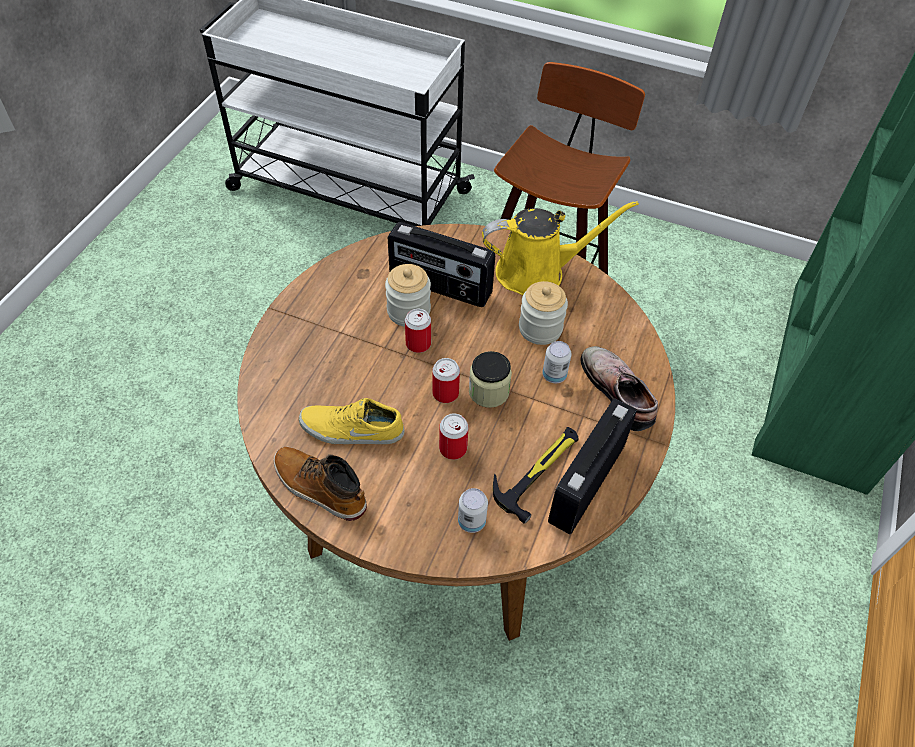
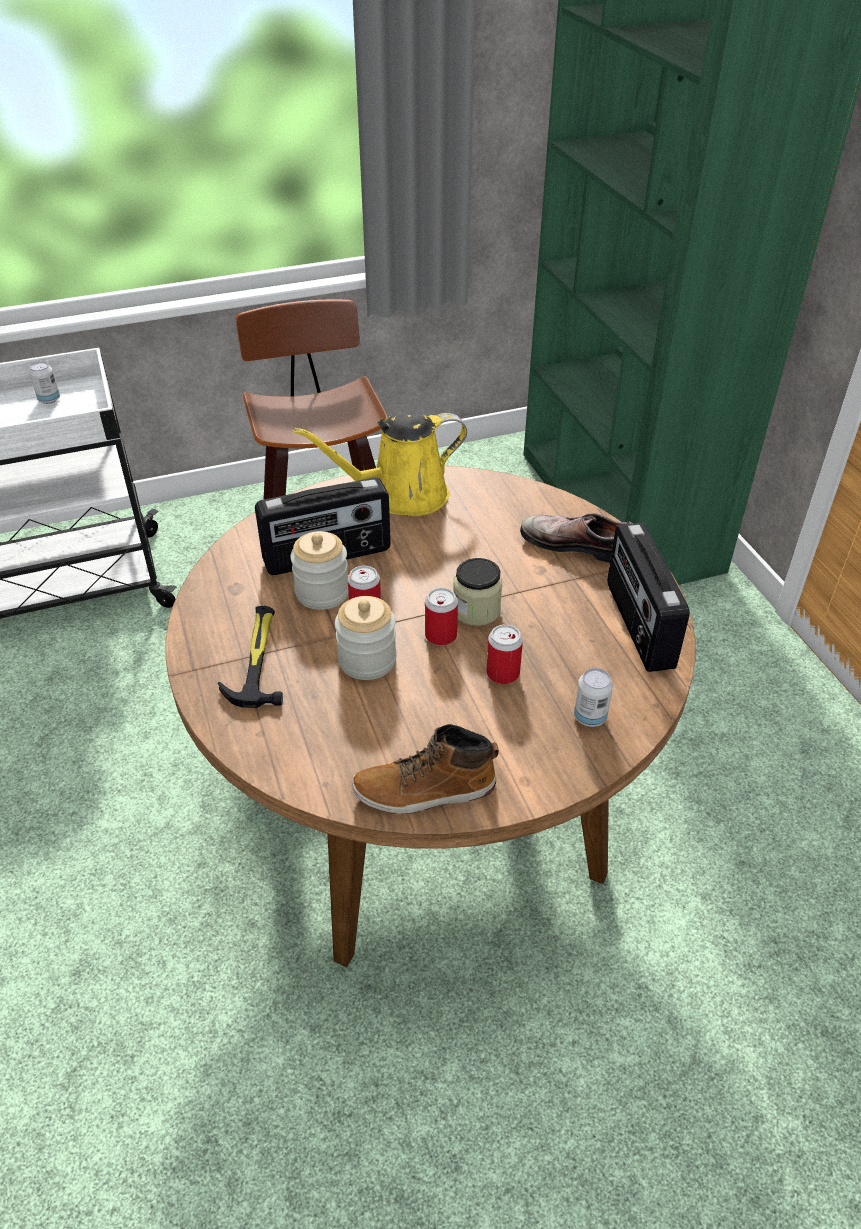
camera: 40 degrees left, 10 degrees down
yellow shoe [299,398,405,444] -> none
yellow watering can [482,201,639,295] -> yellow watering can turned 150 degrees counterclockwise [293,411,467,516]
hammer [493,427,579,524] -> hammer moved to [218,606,283,708]
jar [519,281,568,345] -> jar moved to [335,596,397,680]
can [542,341,572,383] -> can moved to [29,361,60,404]

